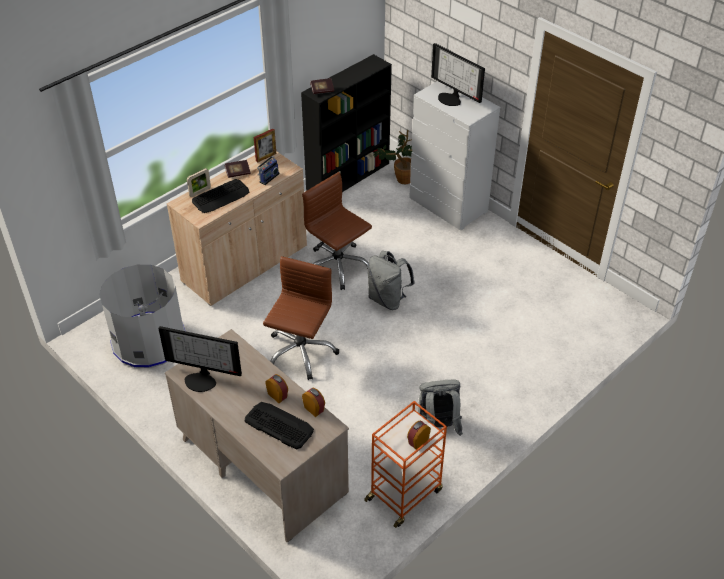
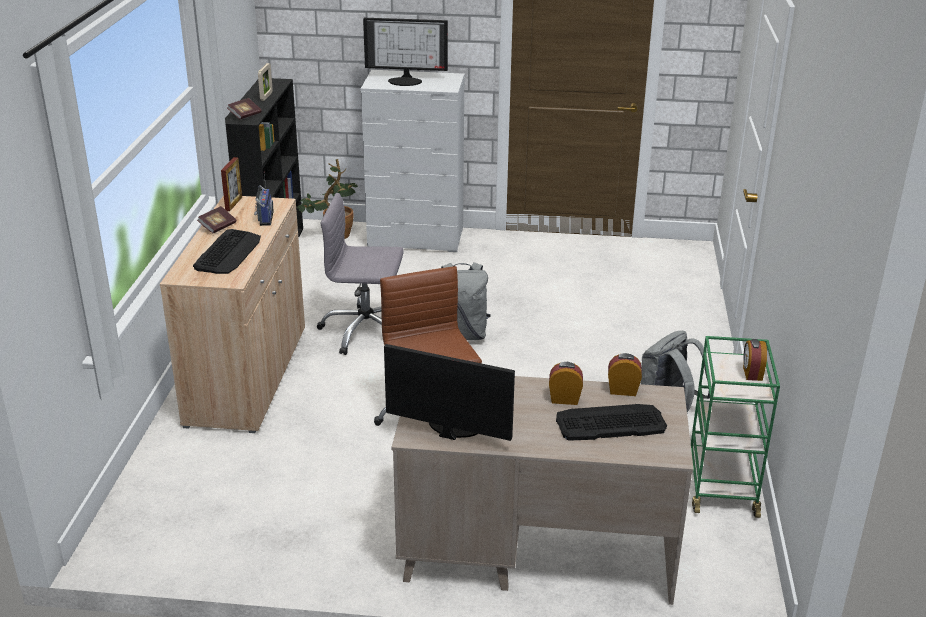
camera: 40 degrees left, 15 degrees down
grey trash can [99,265,185,368] -> none
monitor [158,326,242,392] -> monitor turned 135 degrees counterclockwise [384,344,515,441]
picture frame [187,168,211,197] -> picture frame moved to [258,63,273,101]
brown office chair [302,172,372,290] -> grey office chair [317,193,404,355]
orange cart [364,401,447,528] -> green cart [691,336,780,518]

